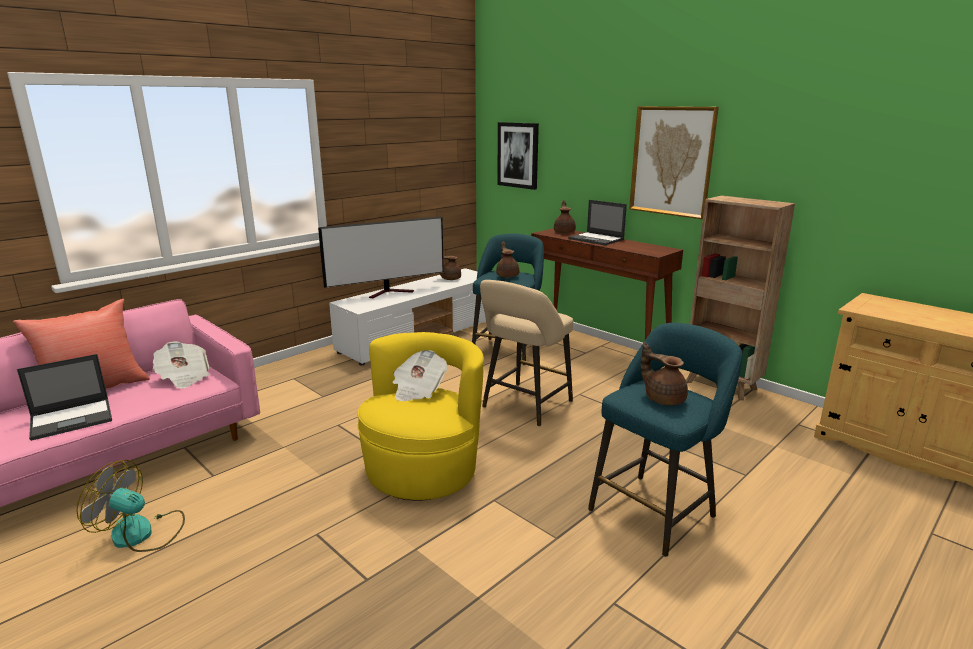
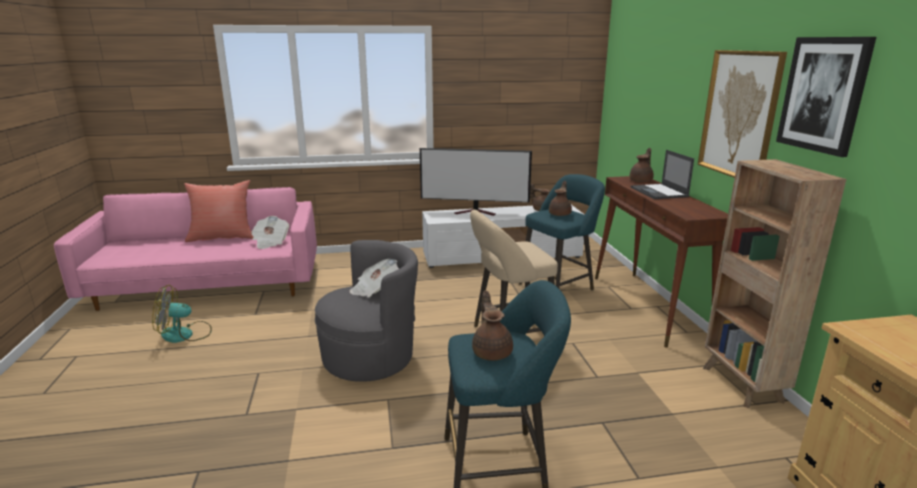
camera: 35 degrees right, 0 degrees up
laptop [17,354,112,441] -> none
fan [76,460,185,552] -> fan turned 60 degrees counterclockwise [152,285,212,343]
yellow armchair [358,332,484,501] -> grey armchair [315,240,418,382]
picture [497,122,539,190] -> picture moved to [776,37,876,157]

